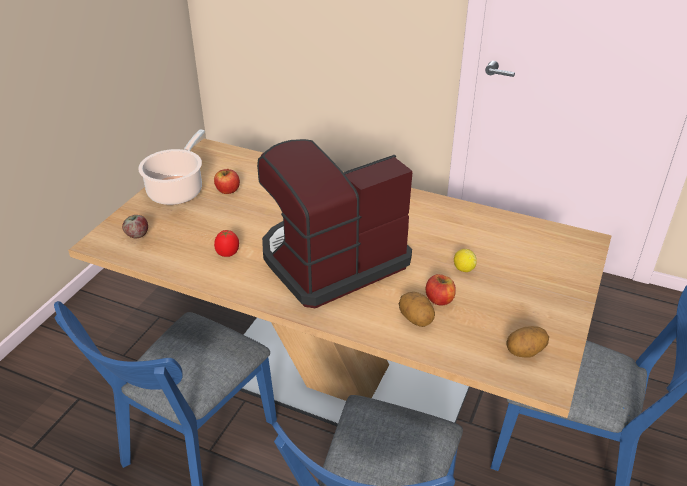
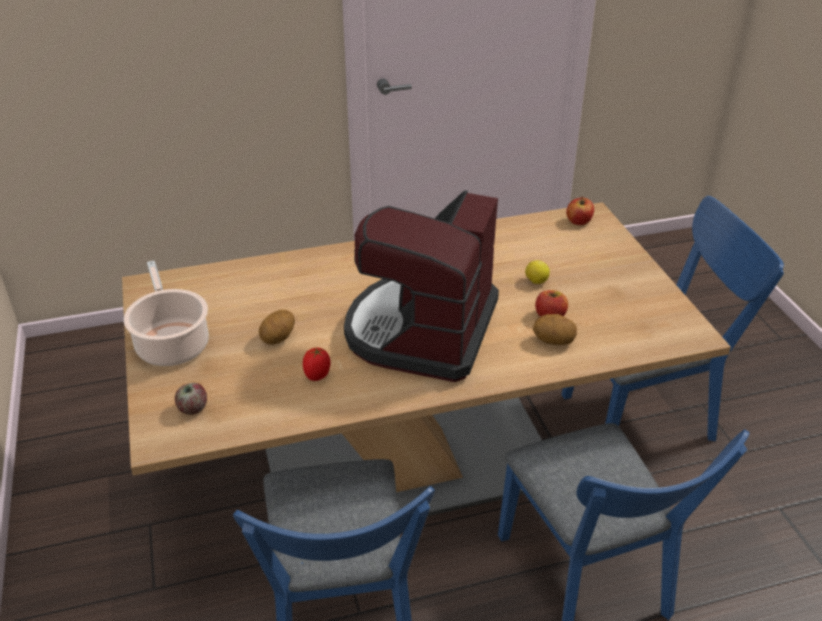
camera: 40 degrees left, 0 degrees up
apple [214,169,240,194] -> apple moved to [566,197,594,225]
potato [507,326,549,358] -> potato moved to [259,310,295,345]

